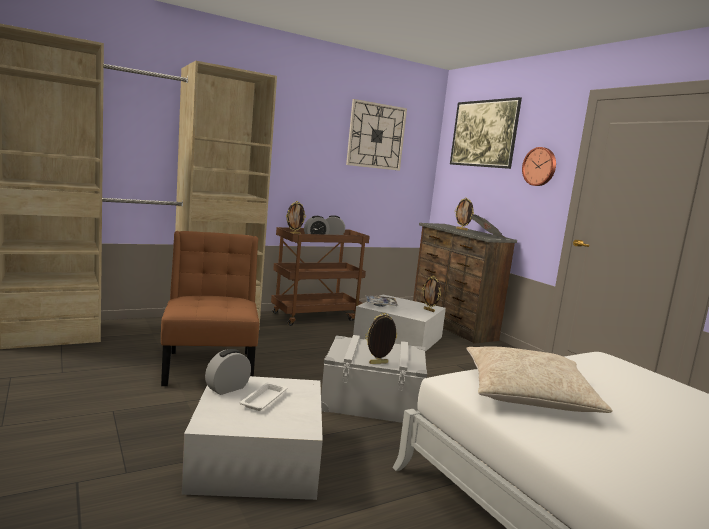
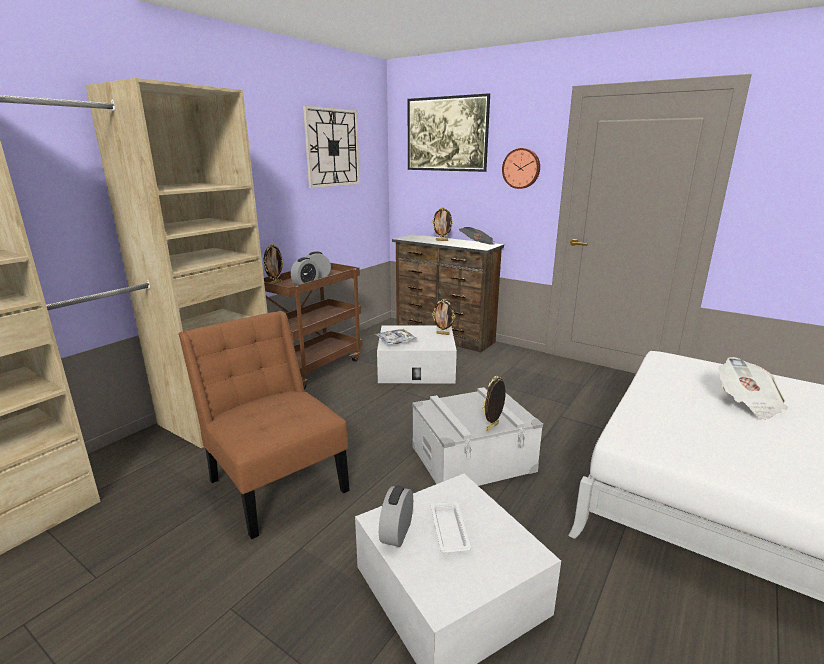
camera: 25 degrees left, 10 degrees up
beige pillow [466,346,613,413] -> none
none -> newspaper [718,357,788,420]

